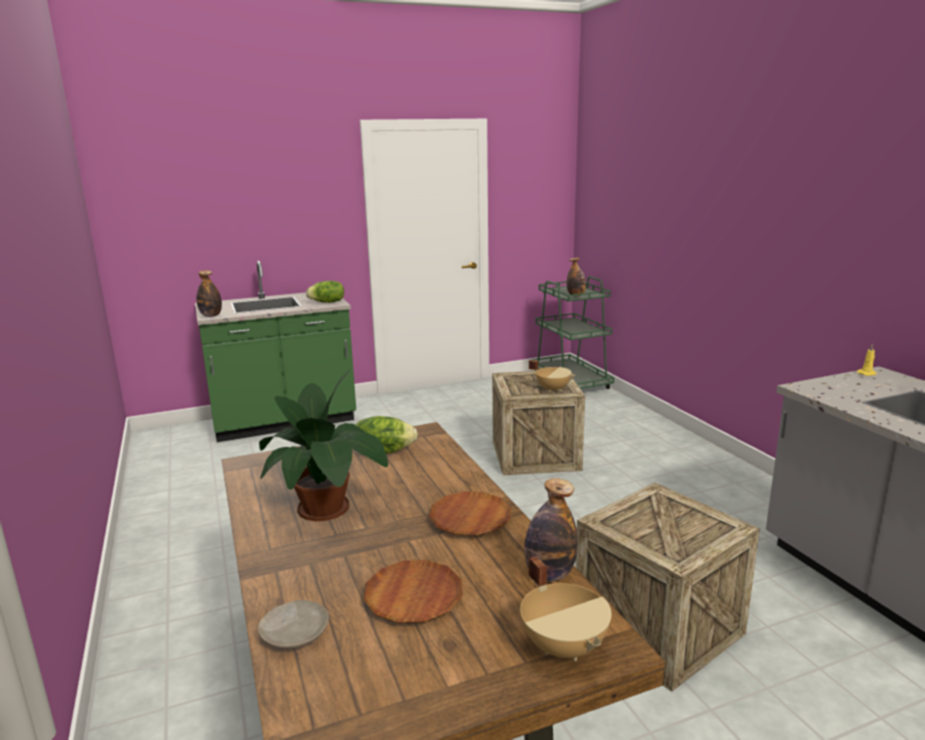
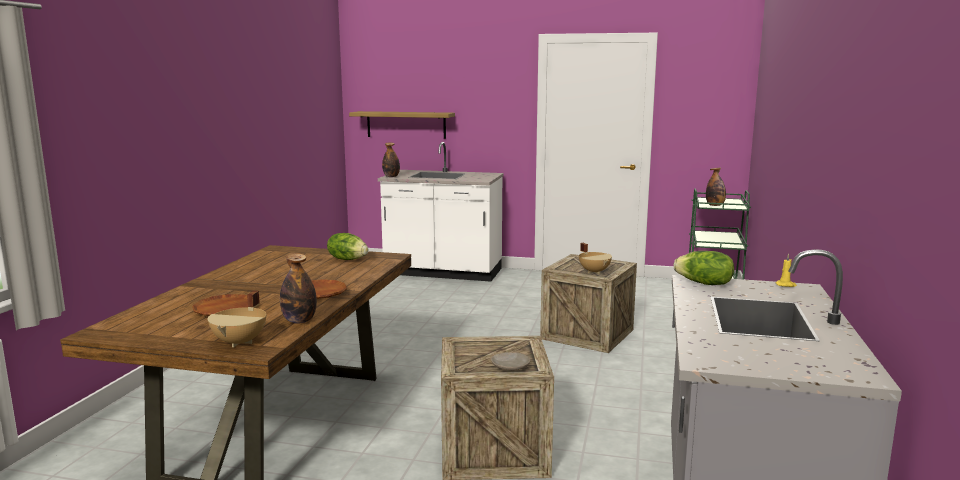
camera: 35 degrees right, 5 degrees down
green counter [195,261,356,442] -> white counter [378,142,504,282]
beige plate [258,600,329,649] -> beige plate moved to [491,352,530,371]
potted plant [259,370,388,521] -> none
lettuce [306,281,344,303] -> lettuce moved to [673,251,734,285]
none -> shelf [349,111,455,139]

